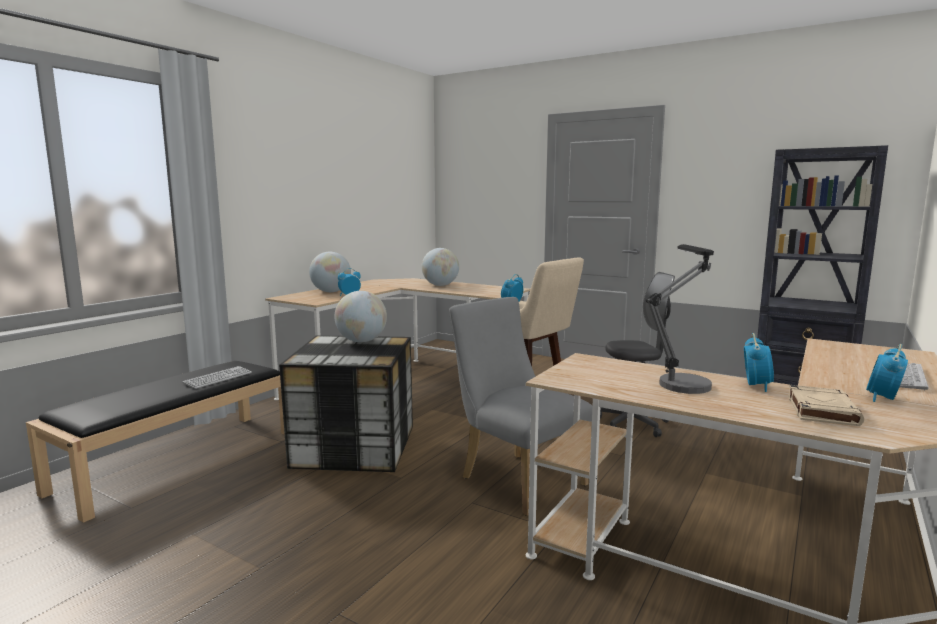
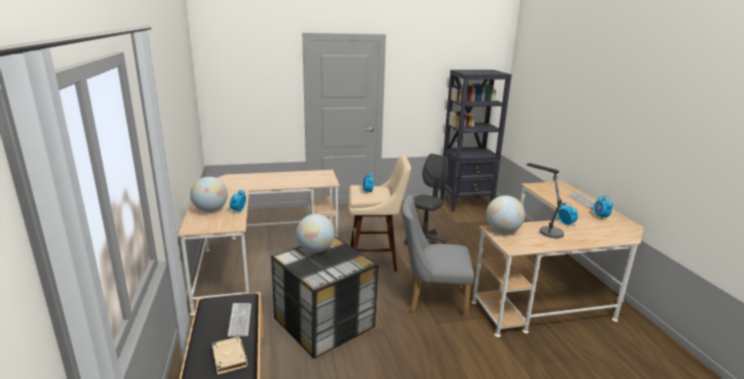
camera: 45 degrees left, 10 degrees up
globe [422,248,459,286] -> globe moved to [486,196,525,233]
beige book [788,385,864,426] -> beige book moved to [212,337,248,375]

